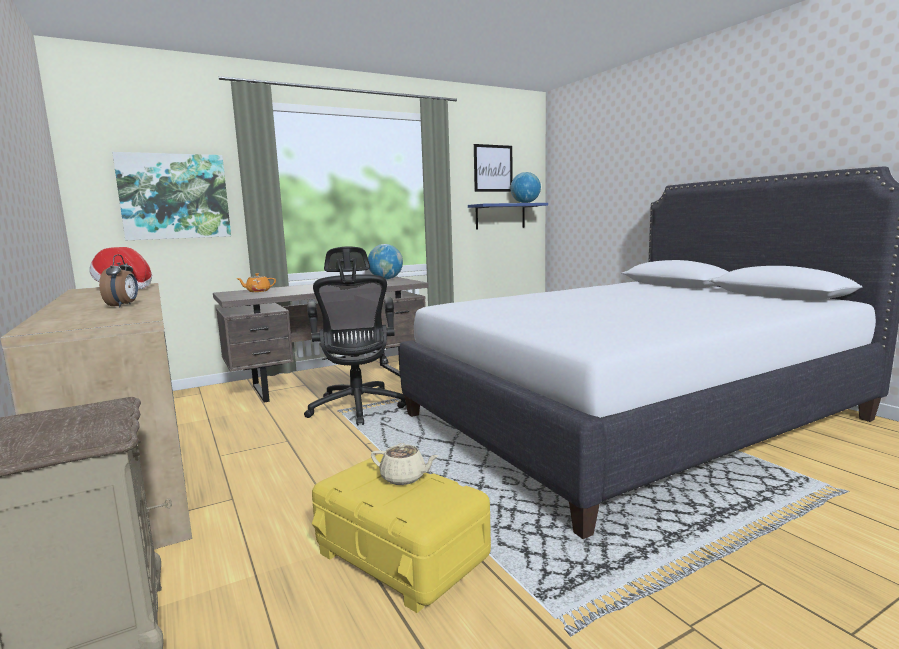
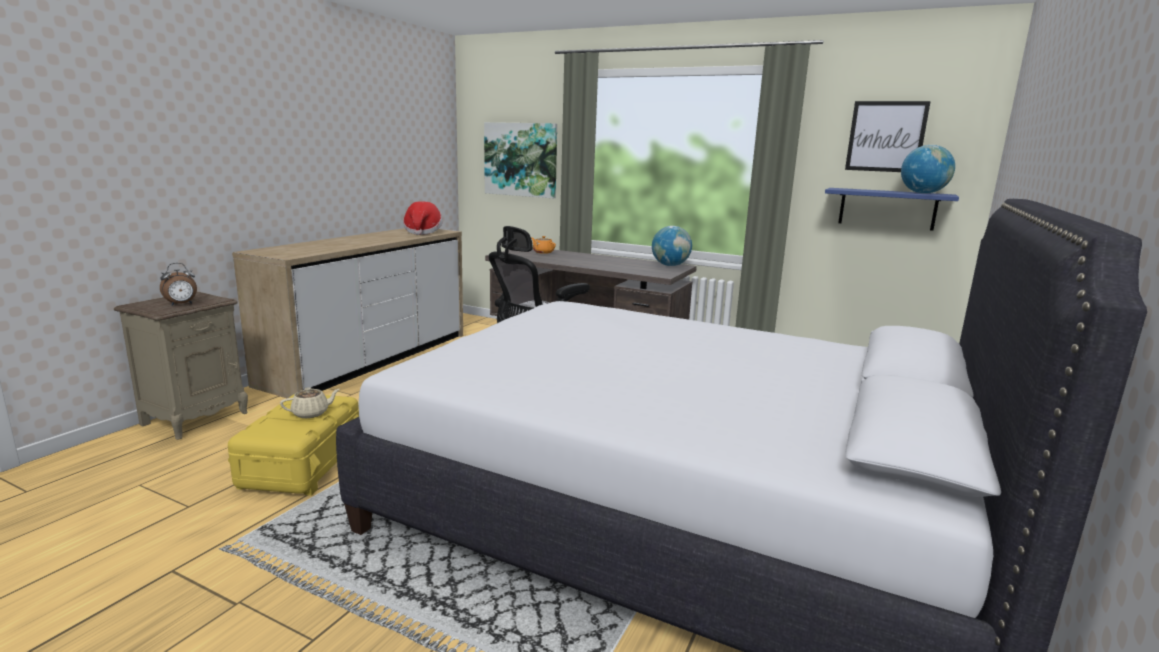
camera: 55 degrees right, 5 degrees up
alarm clock [99,254,138,307] -> alarm clock moved to [160,263,197,306]
beige teapot [371,443,438,485] -> beige teapot turned 105 degrees counterclockwise [280,387,340,418]

